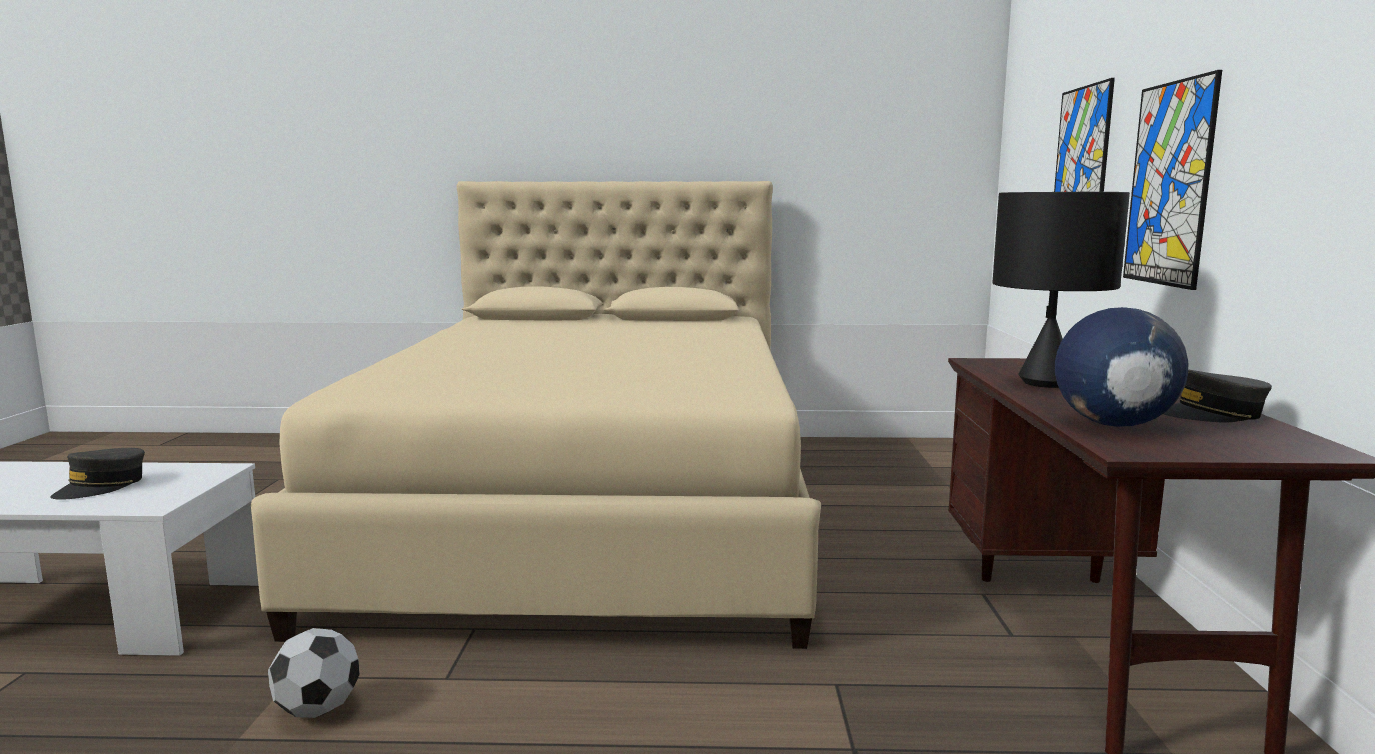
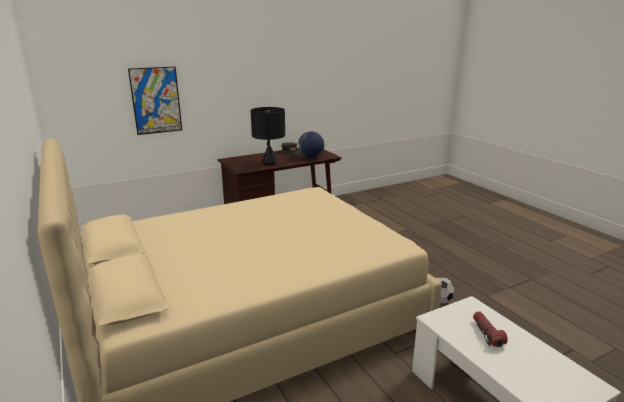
camera: 120 degrees left, 10 degrees up
grey cap [50,448,145,500] -> flashlight [473,311,508,347]
picture [1123,70,1222,290] -> none

